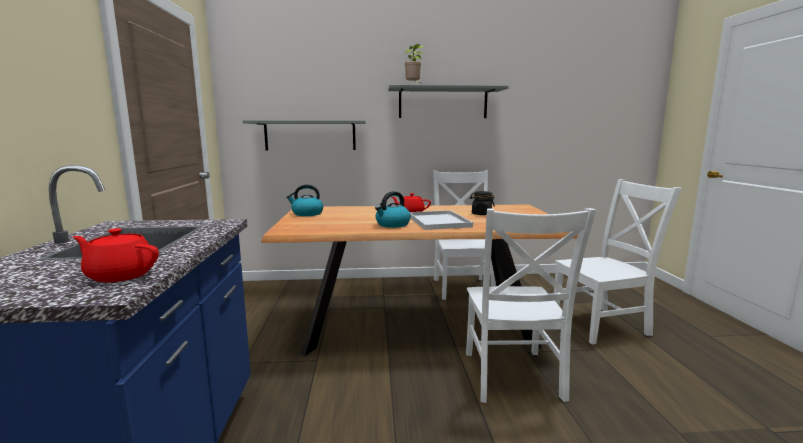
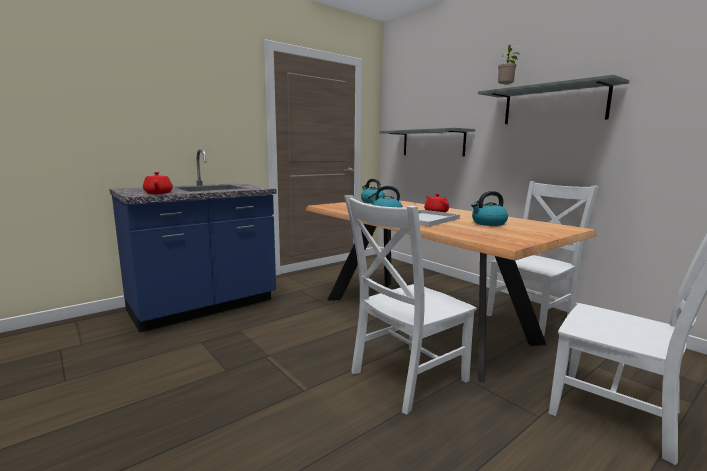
camera: 55 degrees right, 0 degrees up
black jar [470,191,495,215] -> kettle [471,191,508,226]

